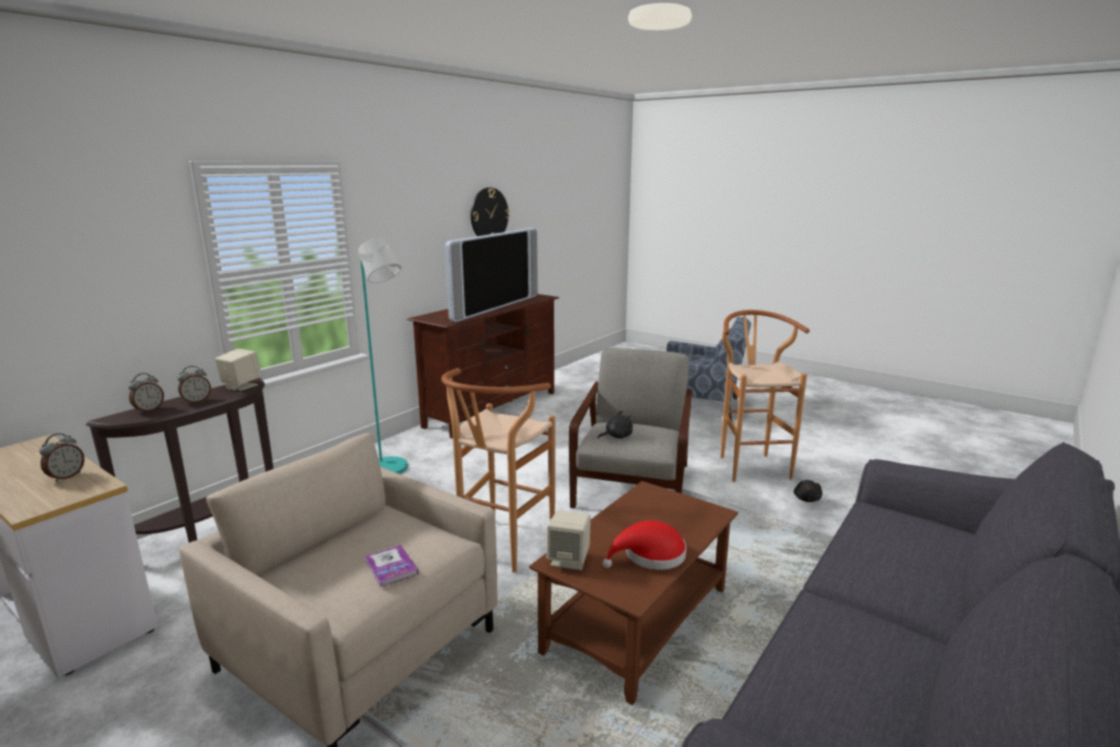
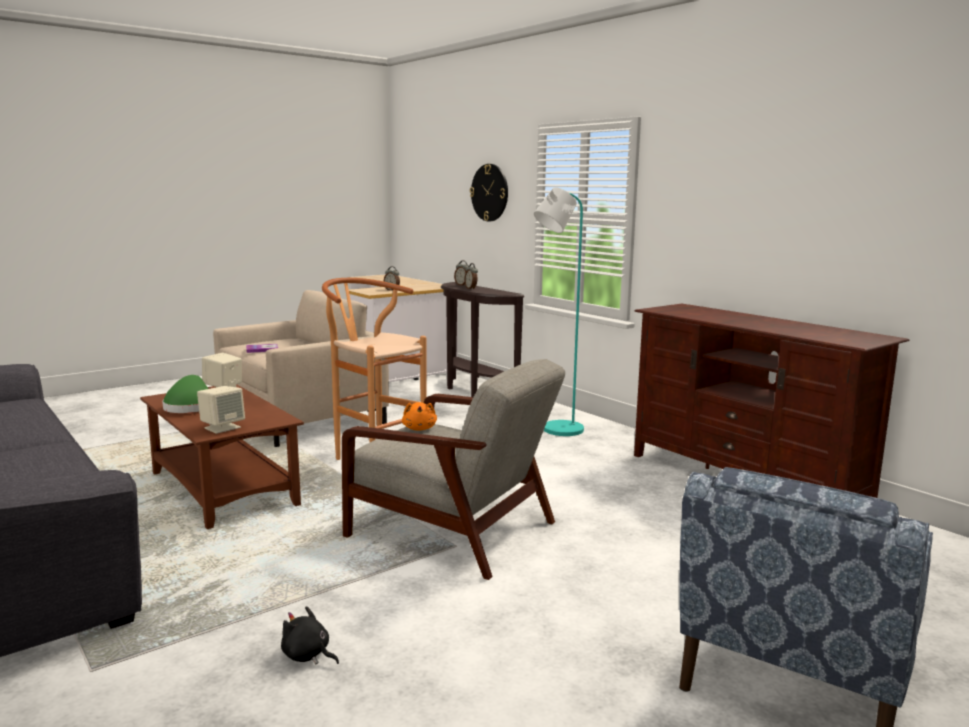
camera: 105 degrees right, 5 degrees down
beige speaker [215,349,262,391] -> beige speaker moved to [197,386,245,434]
television [445,228,538,322] -> none
wall clock [471,187,510,236] -> wall clock moved to [470,164,508,221]
black plush toy [597,411,633,439] -> orange plush toy [402,402,437,431]
red hat [603,520,687,570] -> green hat [162,375,208,413]
brown stool [720,310,810,482] -> none

